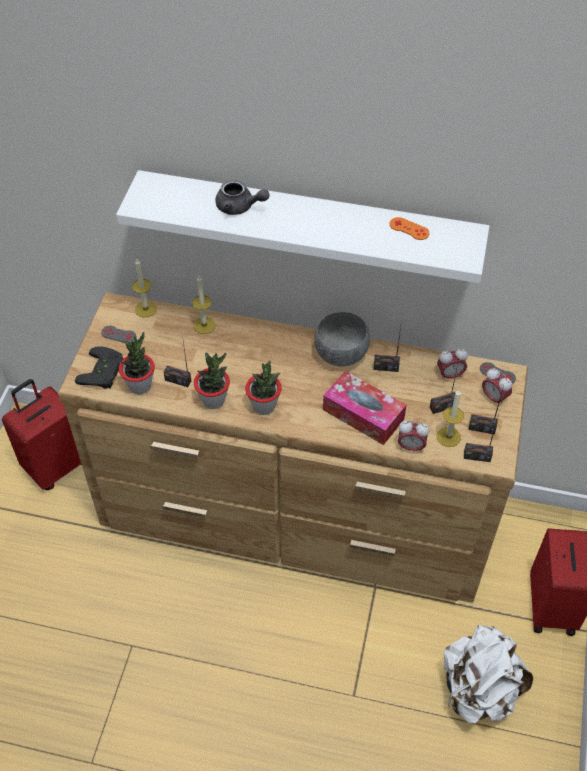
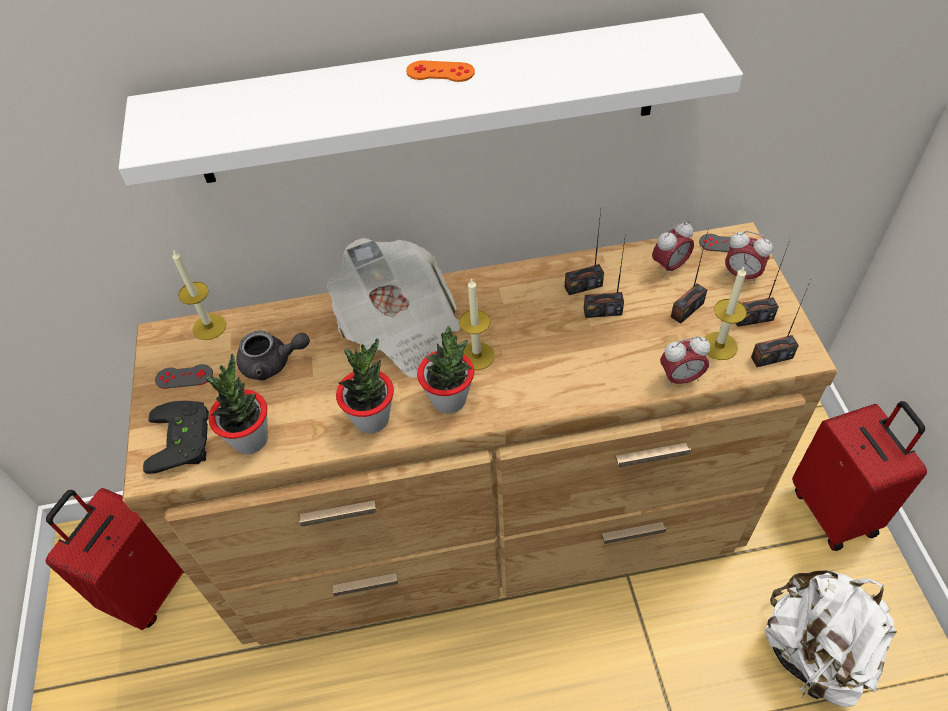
camera: 20 degrees left, 0 degrees up
radio [164,342,191,387] -> radio moved to [584,239,625,318]
candle [192,276,215,334] -> candle moved to [459,278,494,370]
grey teapot [216,179,269,215] -> grey teapot moved to [236,331,310,381]
grey bowl [314,312,370,367] -> none
tissue box [323,371,406,445] -> none
orange game controller [389,217,429,240] -> orange game controller moved to [406,60,475,82]
none -> newspaper [327,238,461,378]

